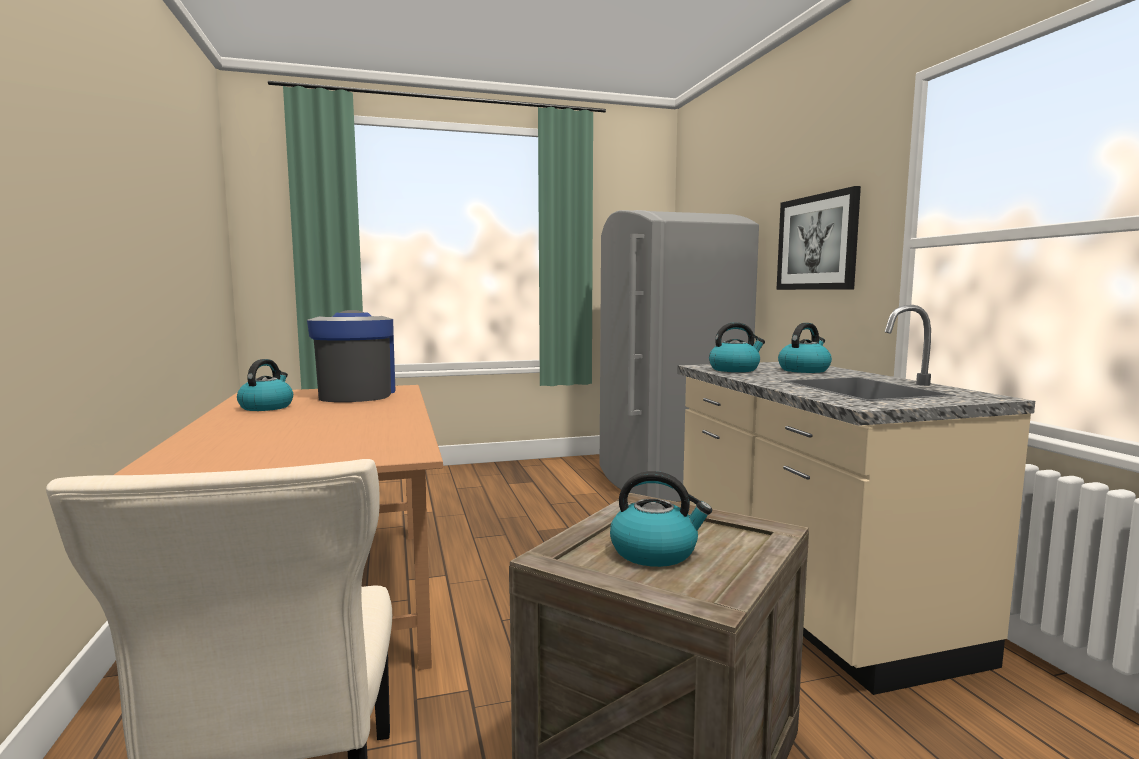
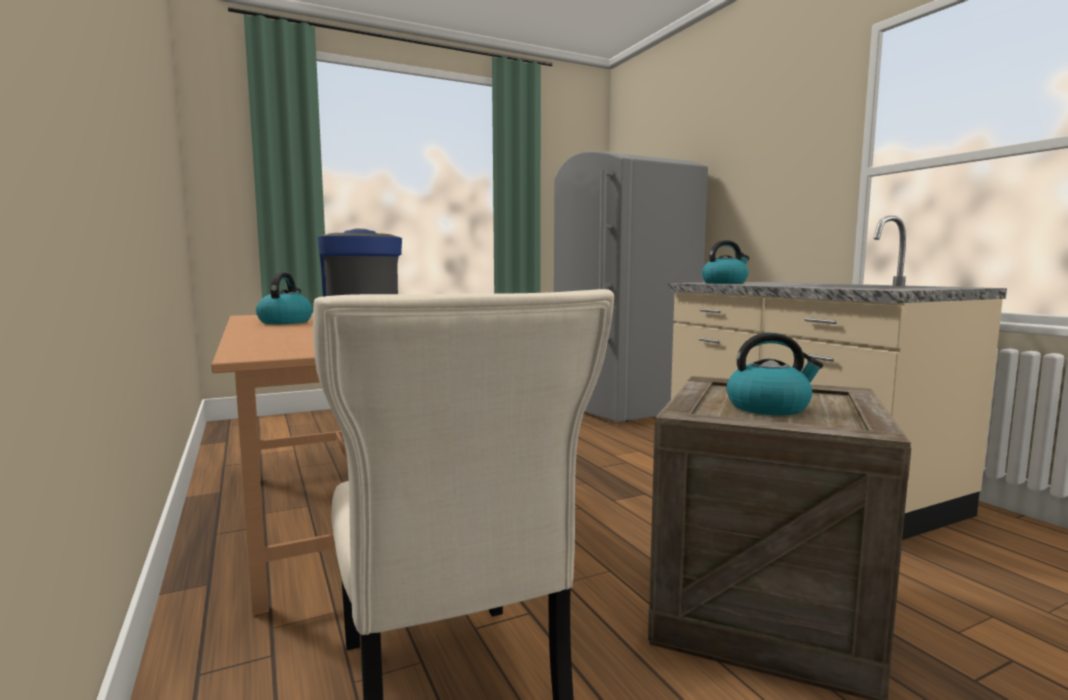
camera: 10 degrees left, 0 degrees up
picture [777,186,861,290] -> none
kettle [778,323,832,373] -> none

